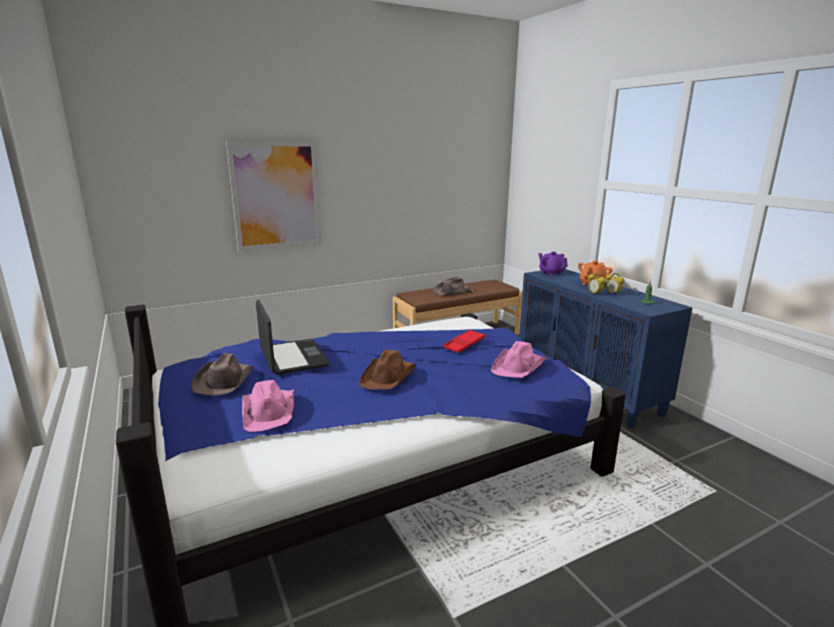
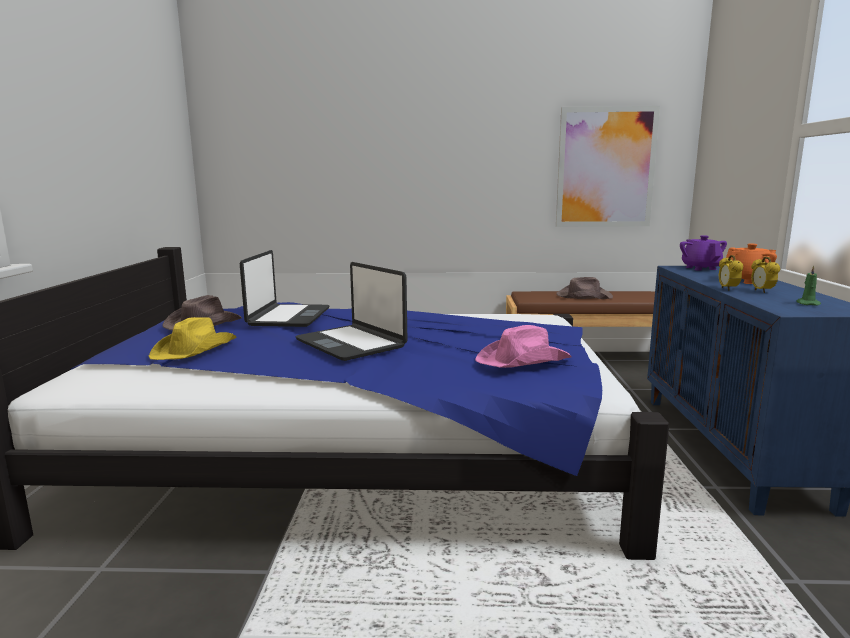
camera: 30 degrees right, 5 degrees down
picture [226,141,321,251] -> picture moved to [556,106,660,227]
pink hat [242,380,294,432] -> yellow hat [149,317,237,360]
brown hat [359,350,417,389] -> laptop [295,262,407,361]
red tray [443,329,485,353] -> none

